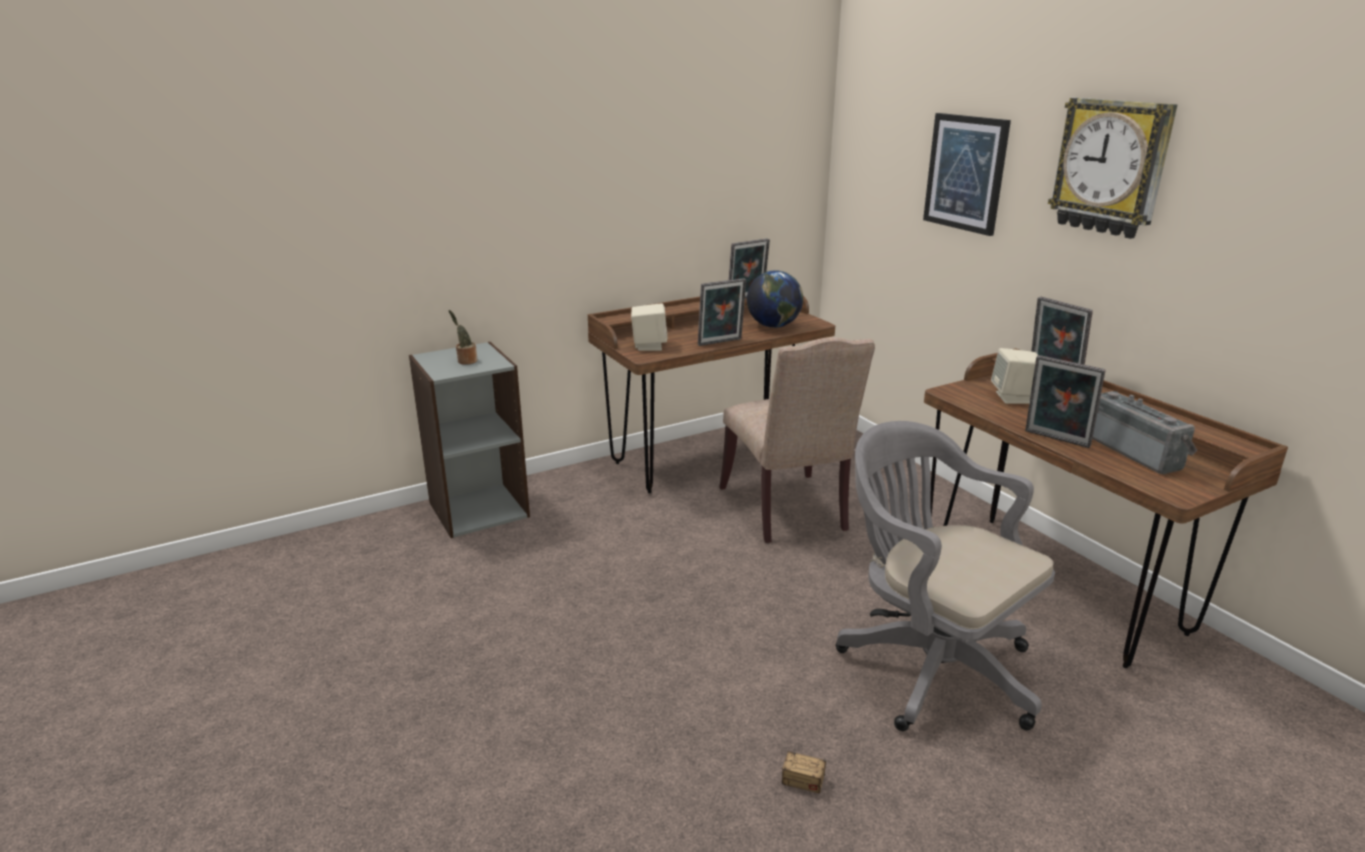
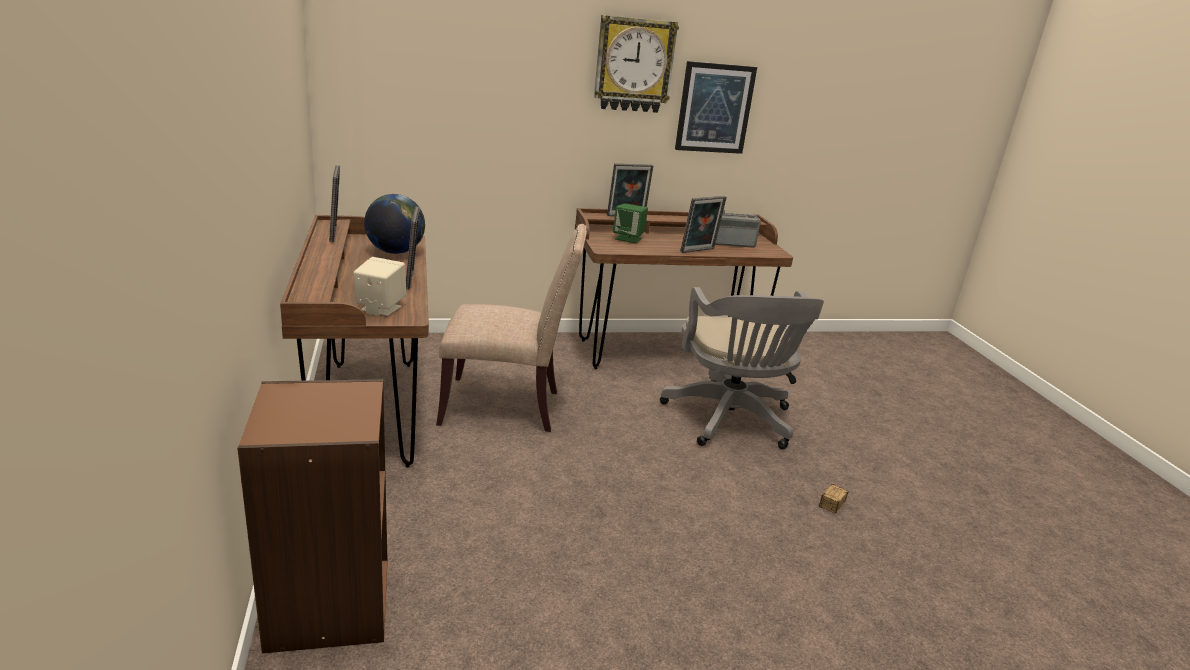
camera: 75 degrees left, 0 degrees up
grey bookcase [409,342,530,538] -> brown bookcase [237,379,388,654]
potted plant [449,310,478,365] -> none
grey office chair [835,421,1055,731] -> grey office chair turned 75 degrees counterclockwise [660,287,824,449]
picture [923,113,1011,236] -> picture moved to [675,61,757,154]
beige speaker [991,348,1038,404] -> green speaker [613,203,648,243]

